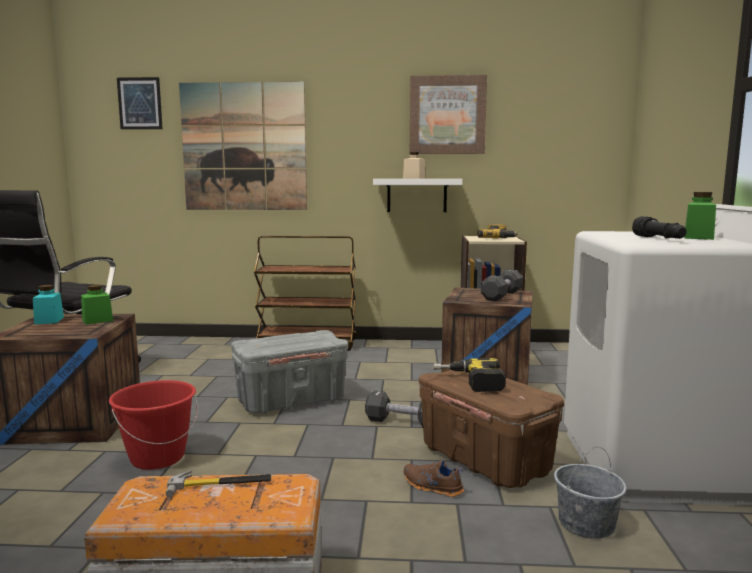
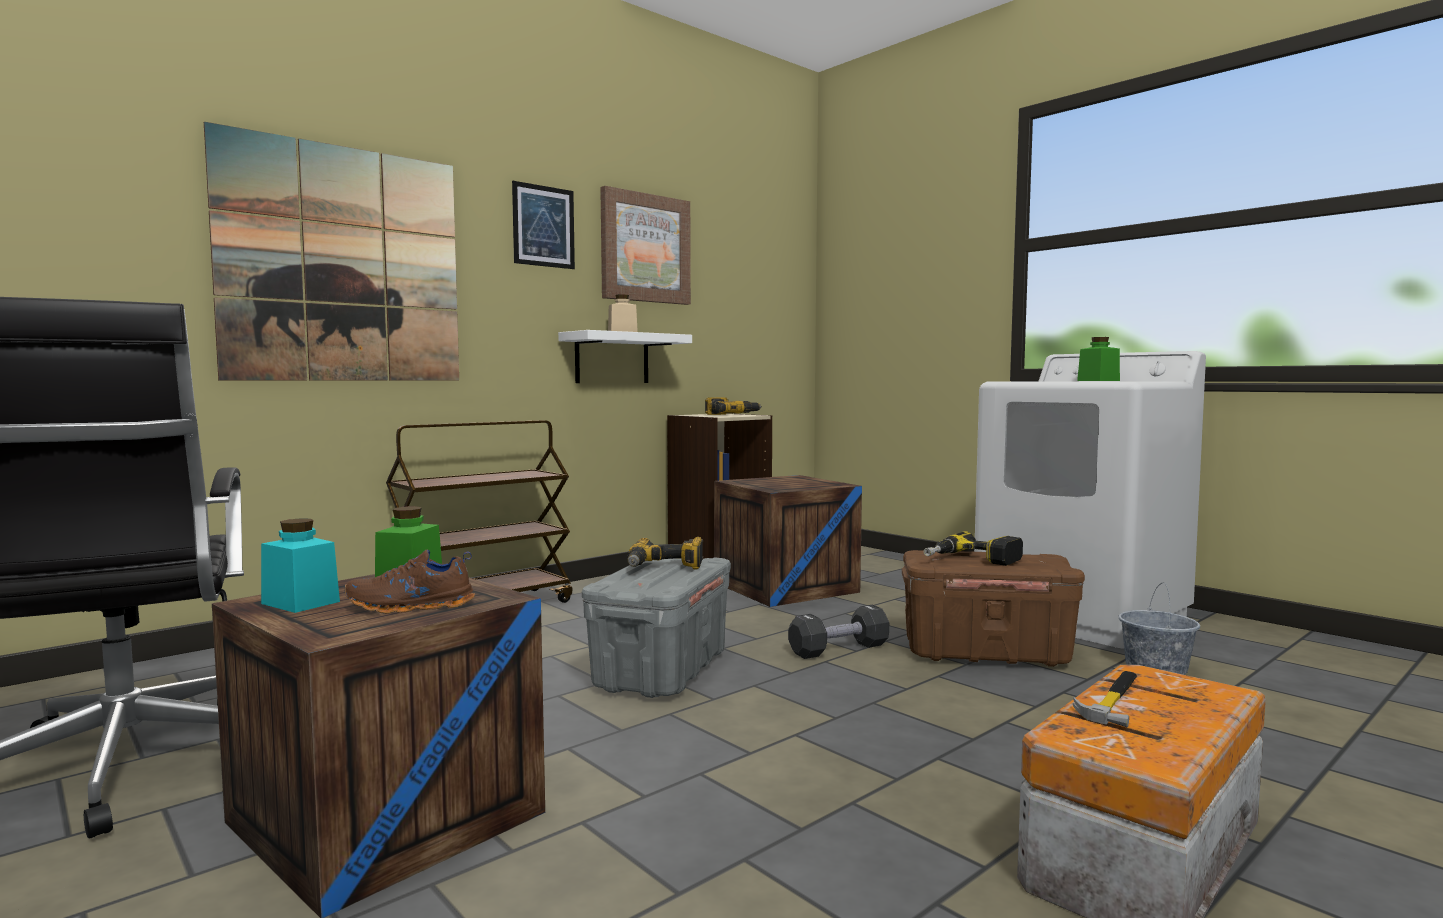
camera: 45 degrees left, 5 degrees down
red bucket [109,380,198,470] -> none
picture [117,77,163,129] -> picture moved to [512,181,575,269]
brown shoe [404,460,464,497] -> brown shoe moved to [345,550,475,614]
black dumbbell [481,269,523,301] -> none
black flashlight [632,216,687,239] -> none
none -> power drill [627,537,703,570]

